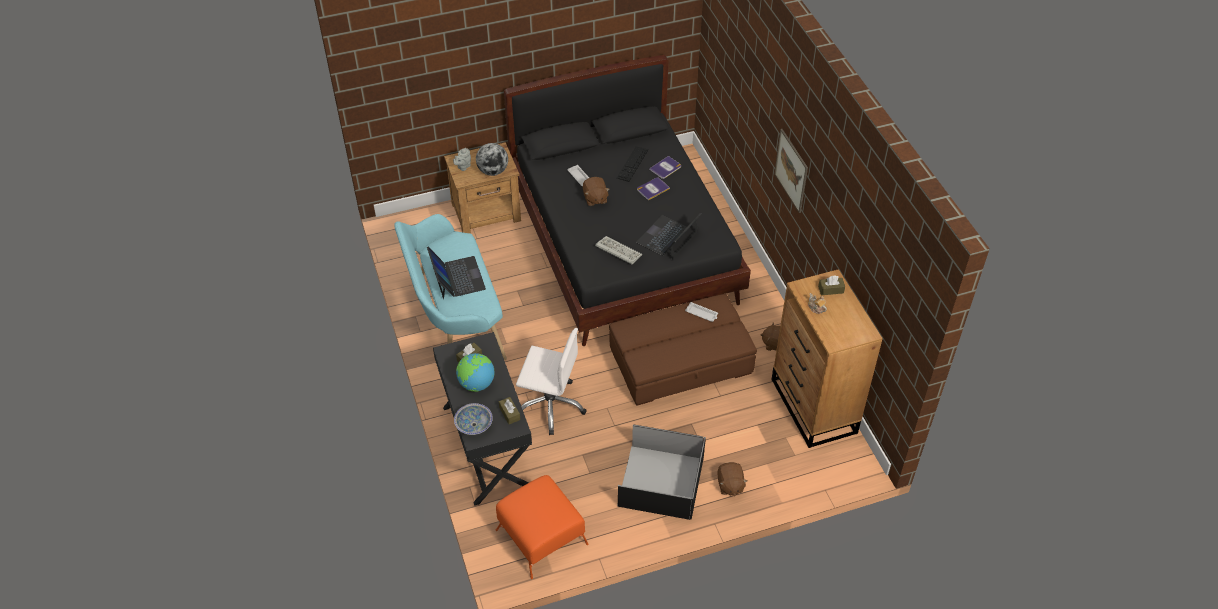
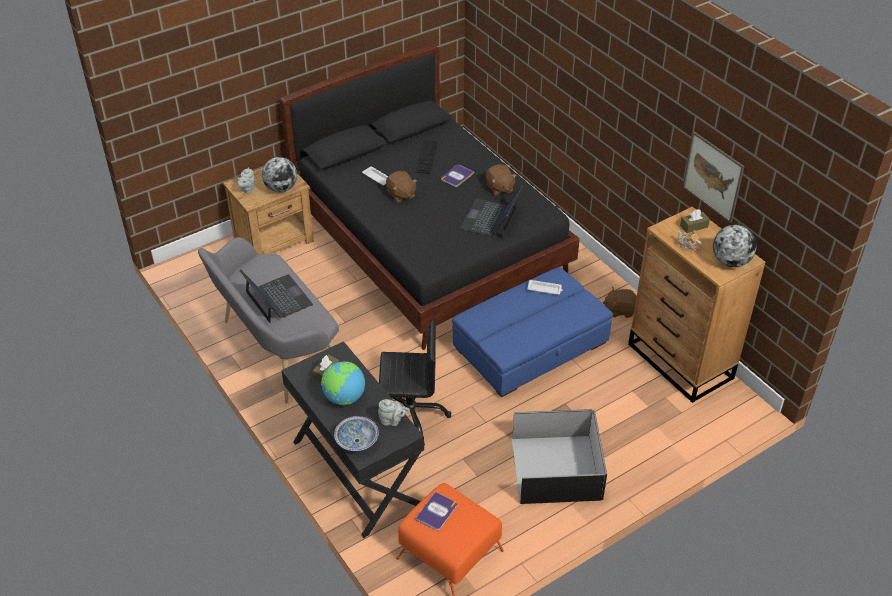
camera: 15 degrees left, 5 degrees down
turquoise bench [394,214,507,360] -> grey bench [198,237,339,404]
brown tissue box [499,397,520,424] -> grey teapot [378,399,410,426]
white office chair [516,328,587,435] -> black office chair [379,319,451,445]
keyboard [595,236,642,264] -> none
brown ottoman [609,294,757,406] -> blue ottoman [452,267,613,397]
book [649,156,681,179] -> book moved to [415,492,457,530]
brown plush toy [717,462,747,496] -> brown plush toy moved to [486,164,517,196]
picture [774,129,808,213] -> picture moved to [683,131,745,223]
none -> globe [713,225,757,267]

